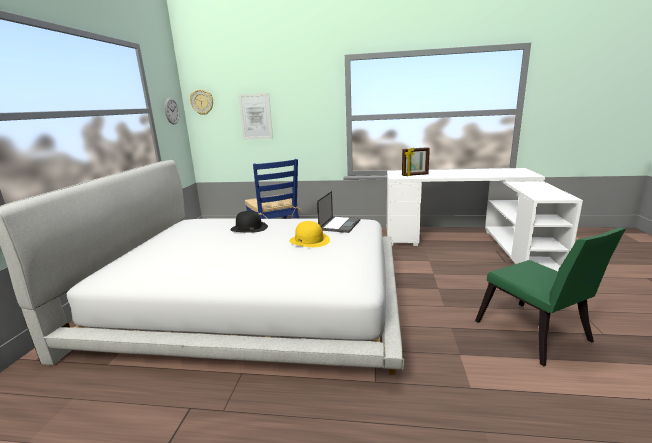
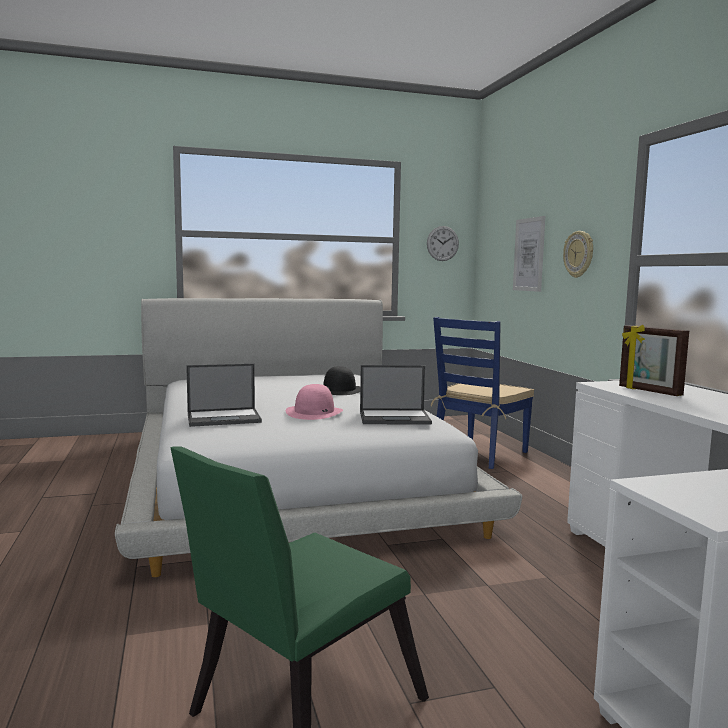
camera: 65 degrees right, 10 degrees down
wall clock [190,89,213,115] -> wall clock moved to [563,231,593,278]
yellow hat [289,221,330,247] -> pink hat [286,384,343,420]
none -> laptop [186,363,262,427]

